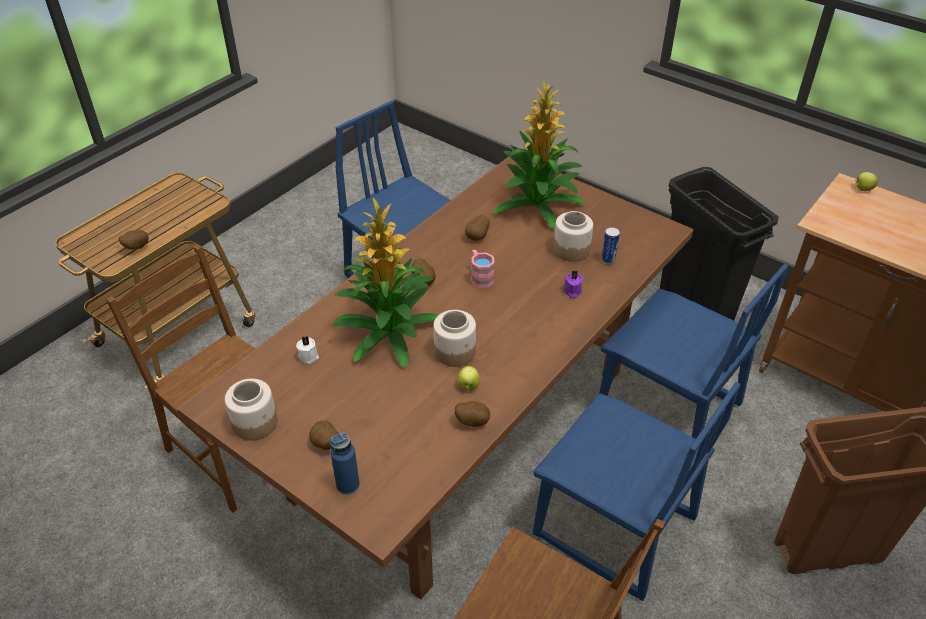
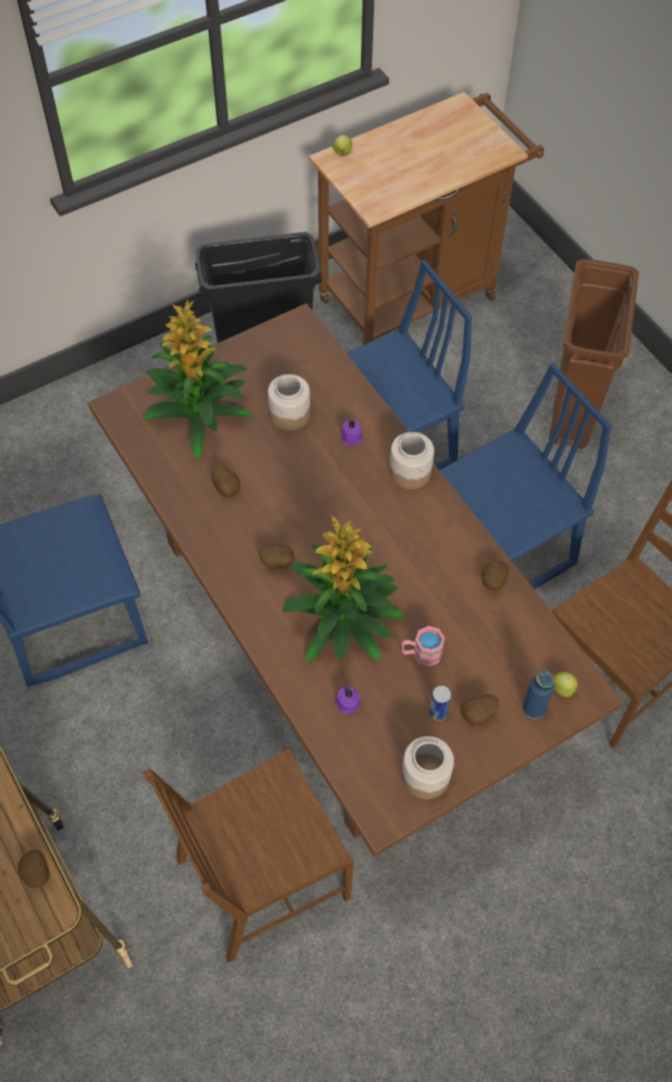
camera: 70 degrees left, 15 degrees up
white candle [296,336,319,364] -> purple candle [335,687,360,714]
jar [433,310,476,367] -> jar moved to [389,432,434,489]
apple [458,366,480,390] -> apple moved to [554,672,579,697]
pink mug [471,249,495,288] -> pink mug moved to [401,626,445,667]
can [601,227,620,264] -> can moved to [429,686,451,721]

